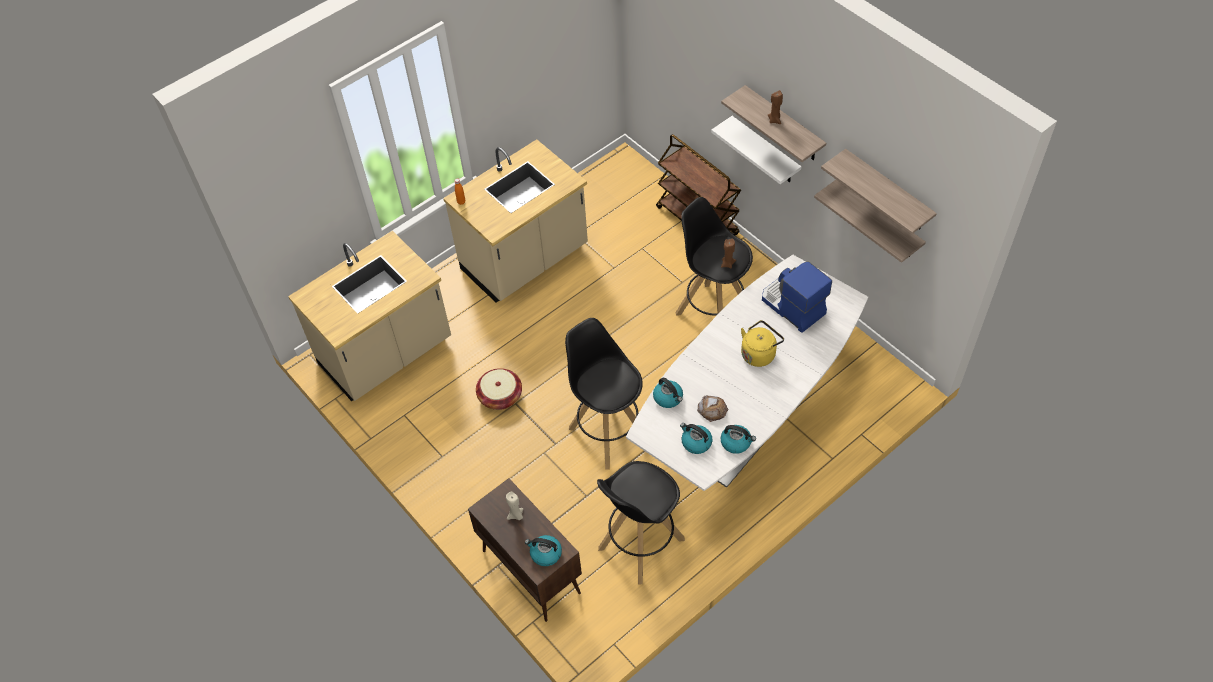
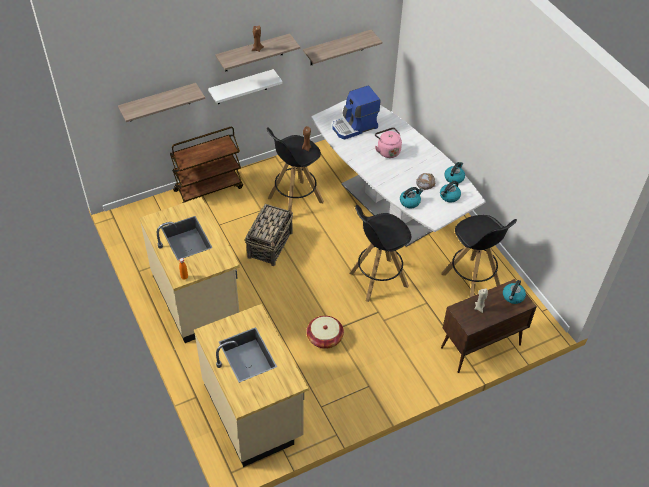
camera: 80 degrees left, 5 degrees down
yellow kettle [741,320,784,367] -> pink kettle [375,127,402,158]
shelf [821,149,937,234] -> shelf moved to [118,83,205,122]
none -> basket [245,204,293,266]

